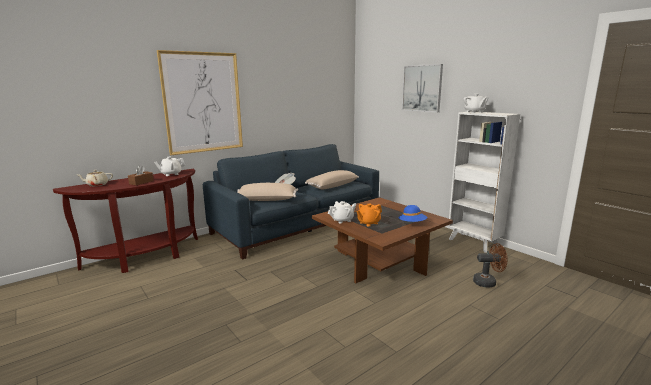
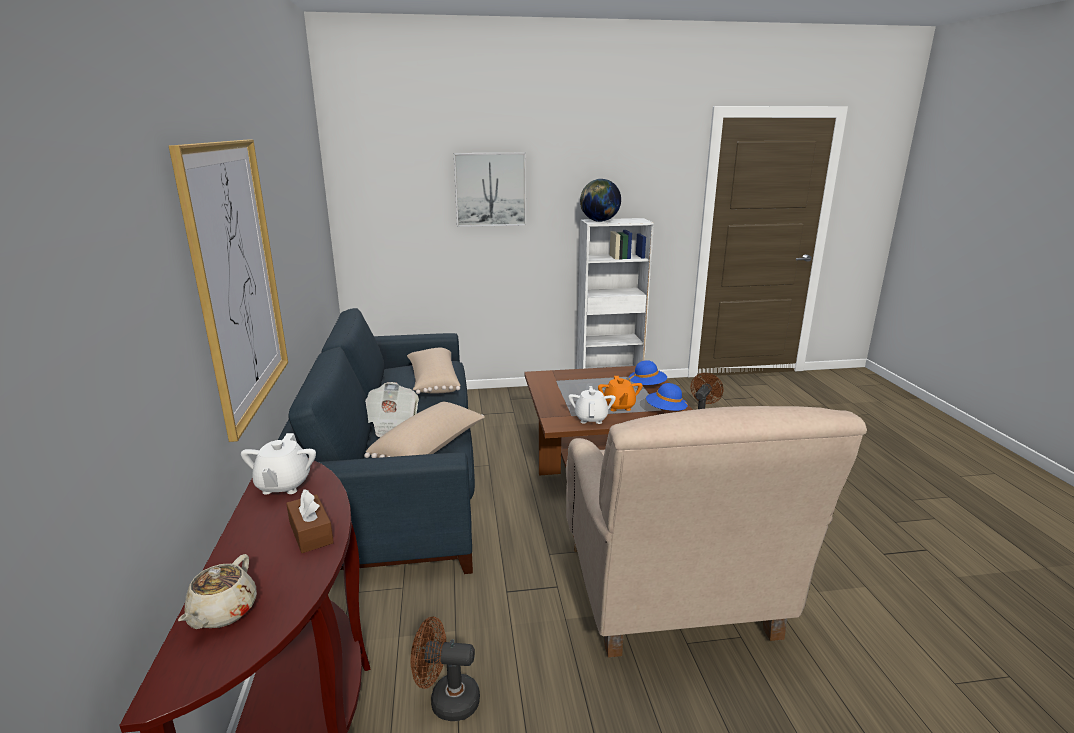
camera: 60 degrees left, 5 degrees up
white teapot [464,94,488,113] -> globe [580,179,621,222]
none -> brown fan [411,617,480,721]
none -> beige armchair [566,406,867,658]
none -> blue hat [646,383,688,411]

